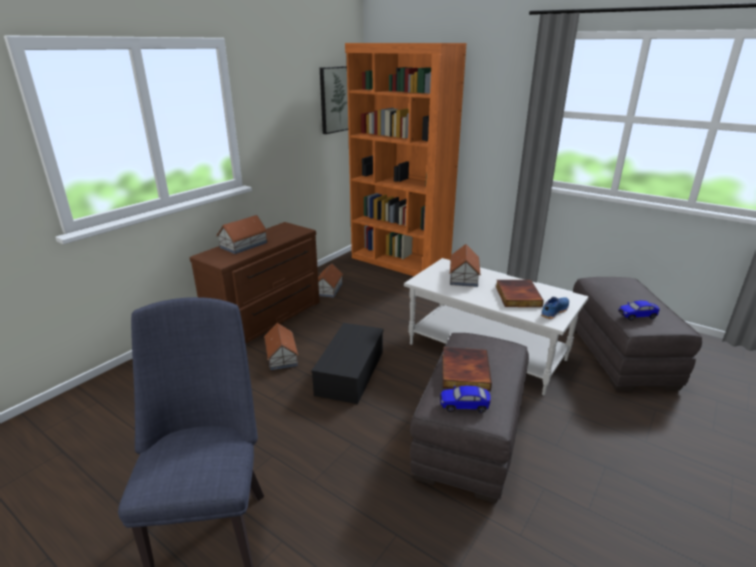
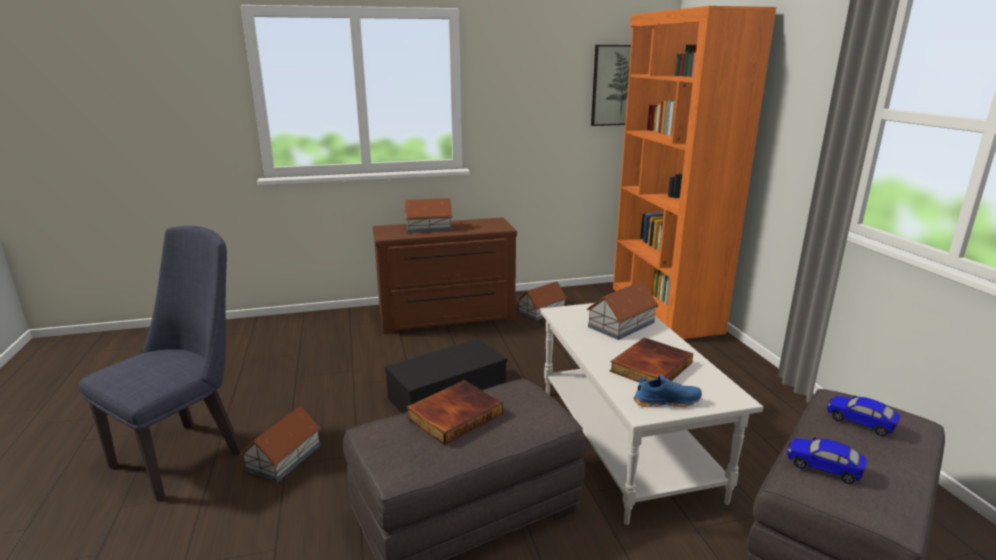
camera: 40 degrees right, 5 degrees down
toy house [264,323,299,370] -> toy house moved to [239,406,321,482]
toy car [440,385,491,413] -> toy car moved to [827,396,900,436]

